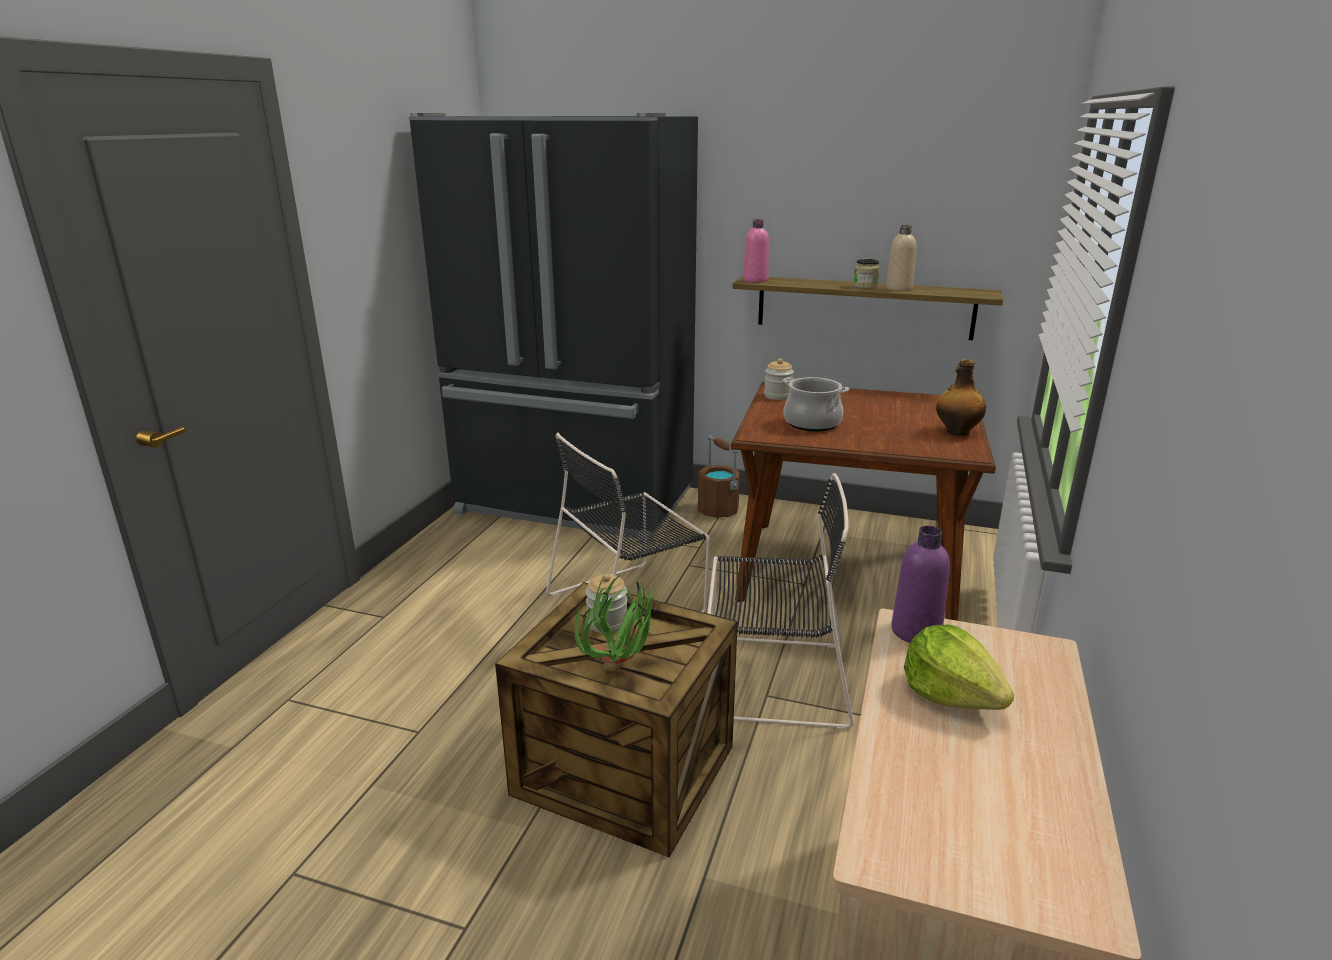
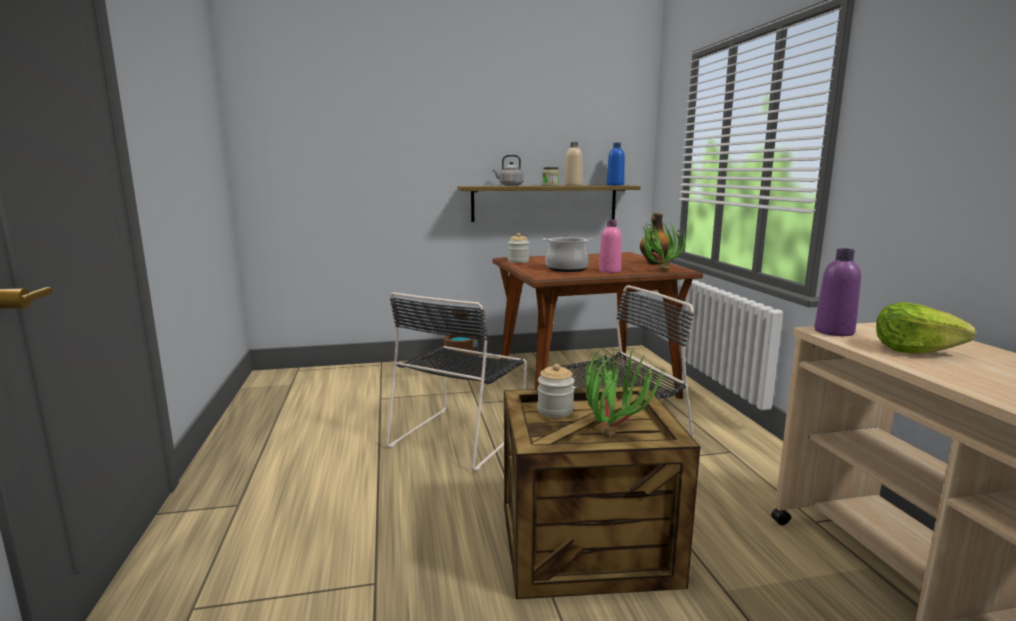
camera: 30 degrees left, 10 degrees down
black fridge [408,113,698,544] -> none
pink bottle [743,219,769,282] -> pink bottle moved to [599,220,622,273]
none -> grey kettle [493,155,524,186]
none -> blue bottle [606,143,625,185]
none -> potted plant [641,220,685,271]

